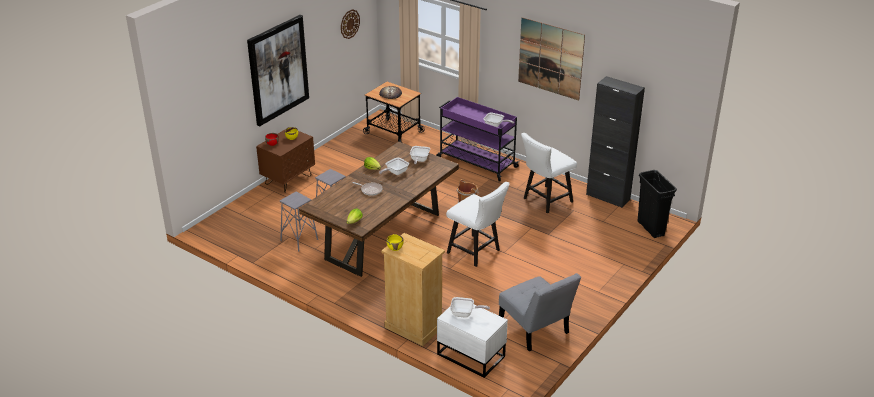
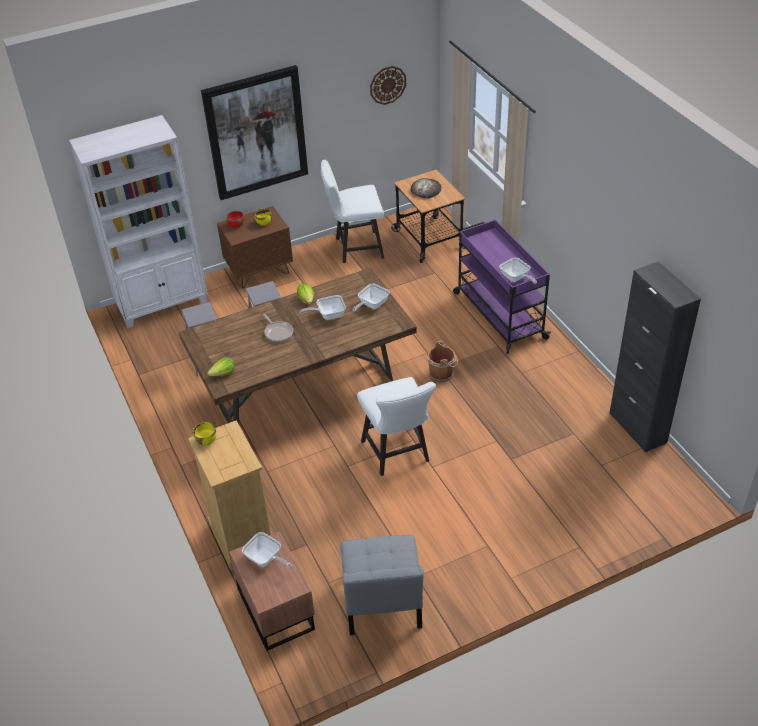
camera: 30 degrees right, 10 degrees up
white nightstand [437,305,508,378] -> brown nightstand [229,531,315,651]
picture [518,17,585,101] -> none
white chair [521,133,577,213] -> white chair moved to [321,160,384,263]
black trash can [638,170,677,238] -> none
none -> white bookcase [69,115,208,328]

